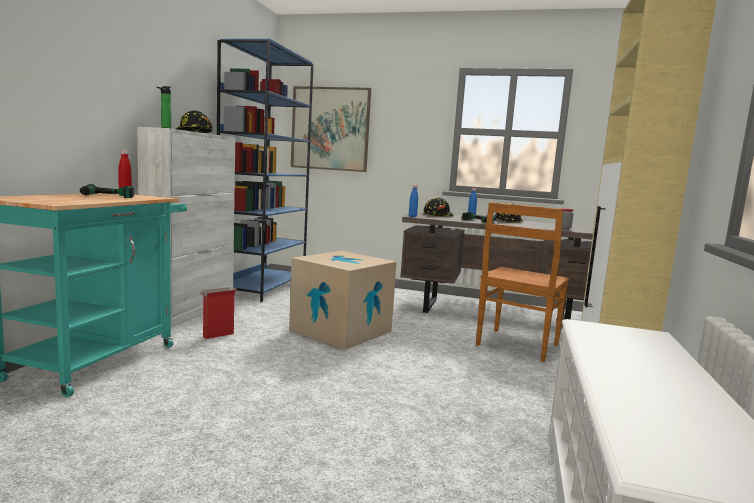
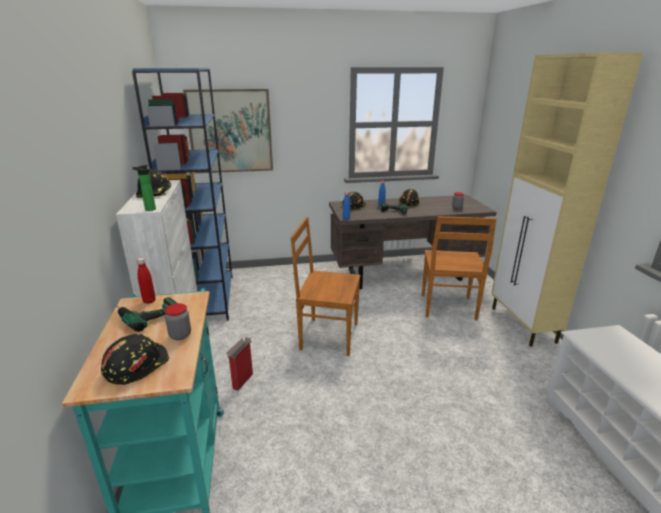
camera: 25 degrees left, 15 degrees up
cardboard box [289,251,397,350] -> brown chair [291,217,360,356]
none -> black hard hat [101,334,169,385]
none -> jar [165,303,191,340]

